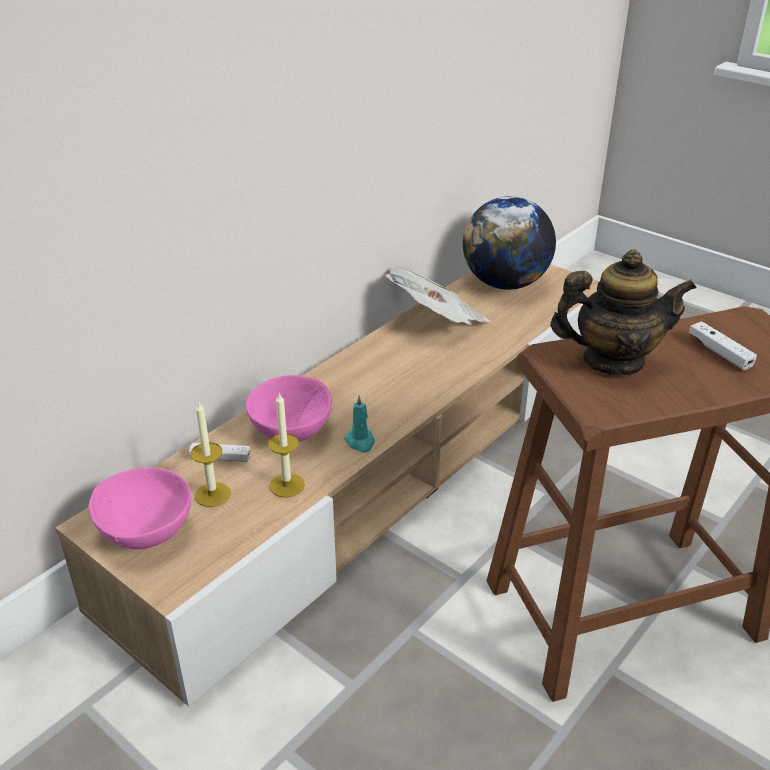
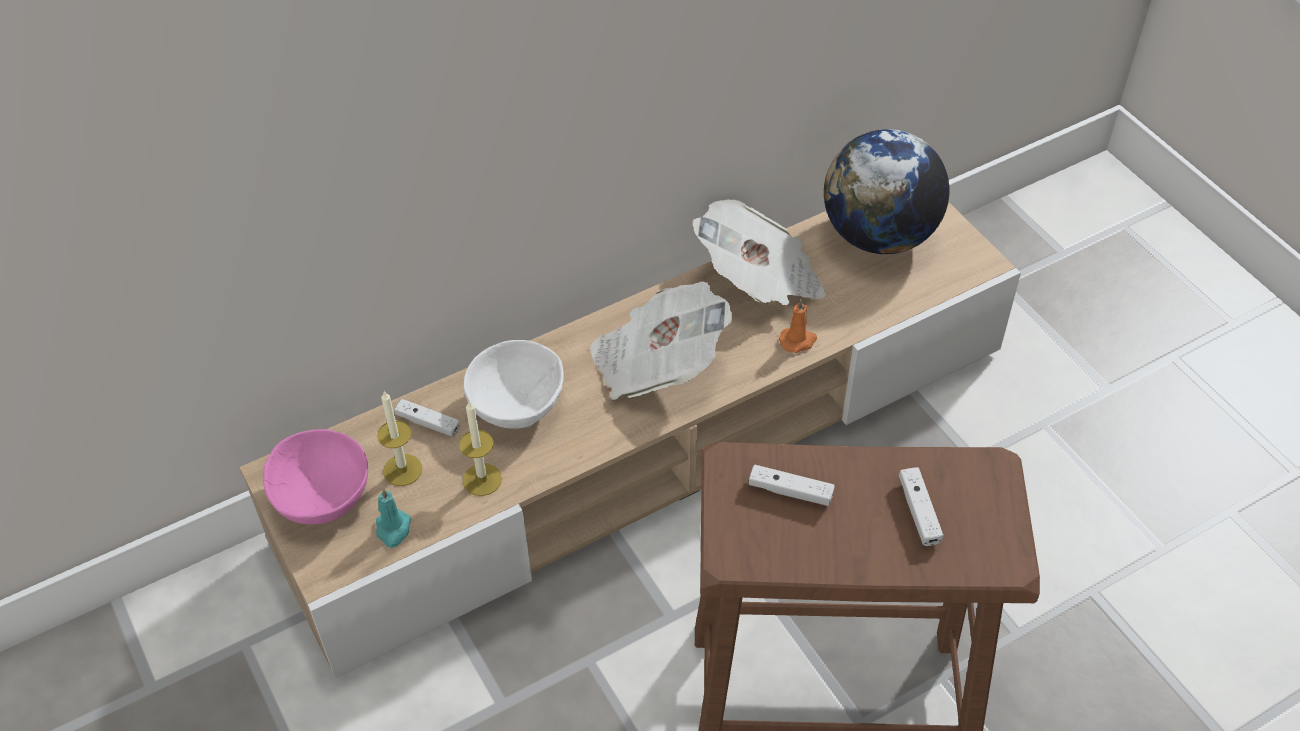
camera: 20 degrees right, 15 degrees up
pink bowl [246,375,332,441] -> white bowl [463,340,564,429]
turquoise candle [344,395,375,453] -> turquoise candle moved to [376,488,411,548]
teapot [550,250,697,376] -> white game controller [749,465,835,506]
none -> newspaper [590,282,732,400]
none -> orange candle [779,299,817,353]

